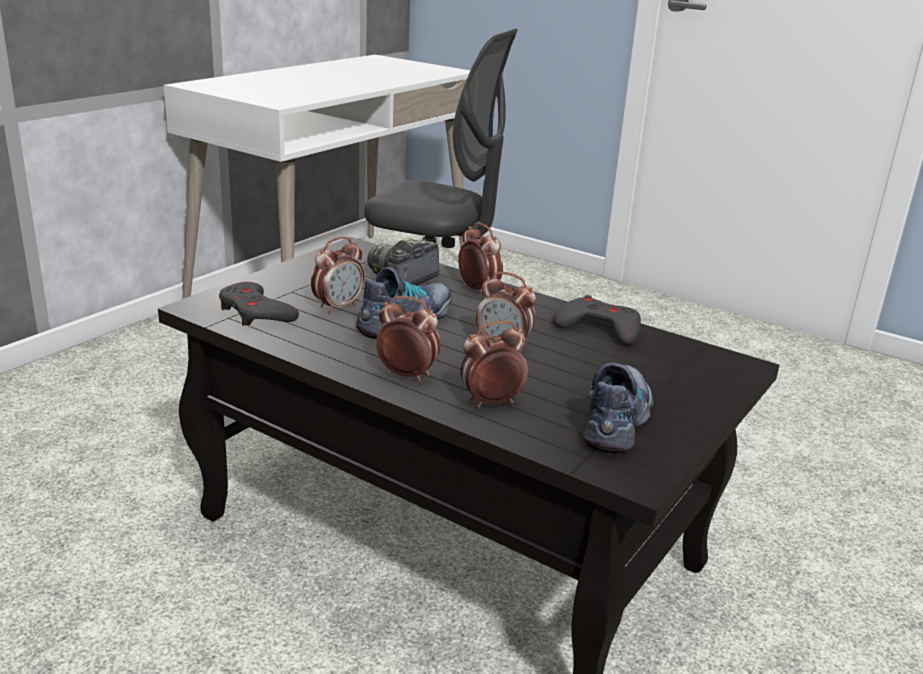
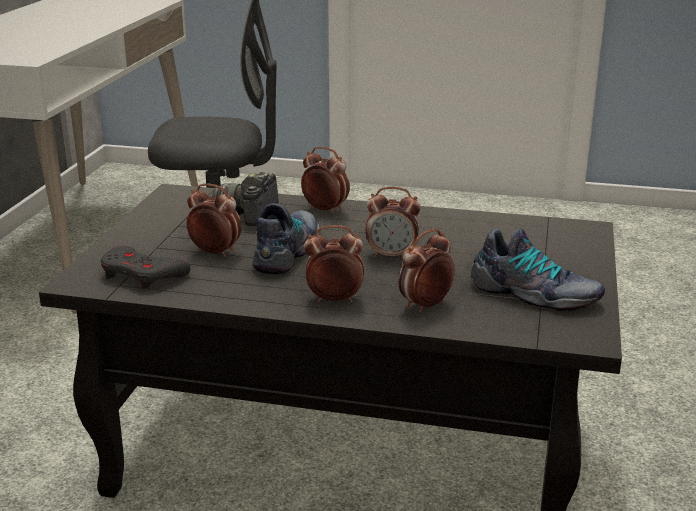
camera: 20 degrees left, 0 degrees up
alarm clock [311,237,364,314] -> alarm clock turned 90 degrees counterclockwise [187,184,242,257]
grey game controller [553,295,641,345] -> none
shoe [583,362,654,453] -> shoe turned 120 degrees clockwise [471,228,605,311]

